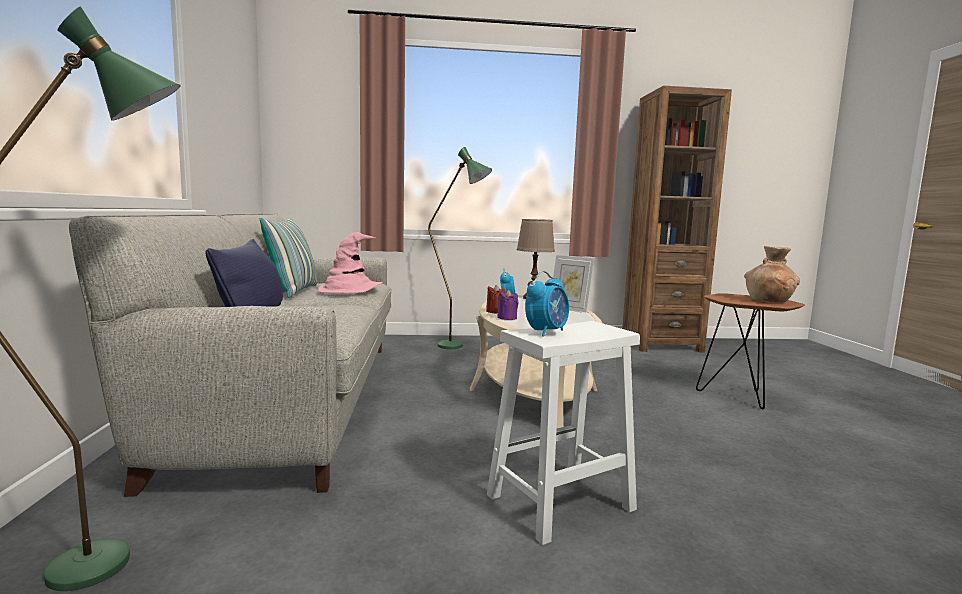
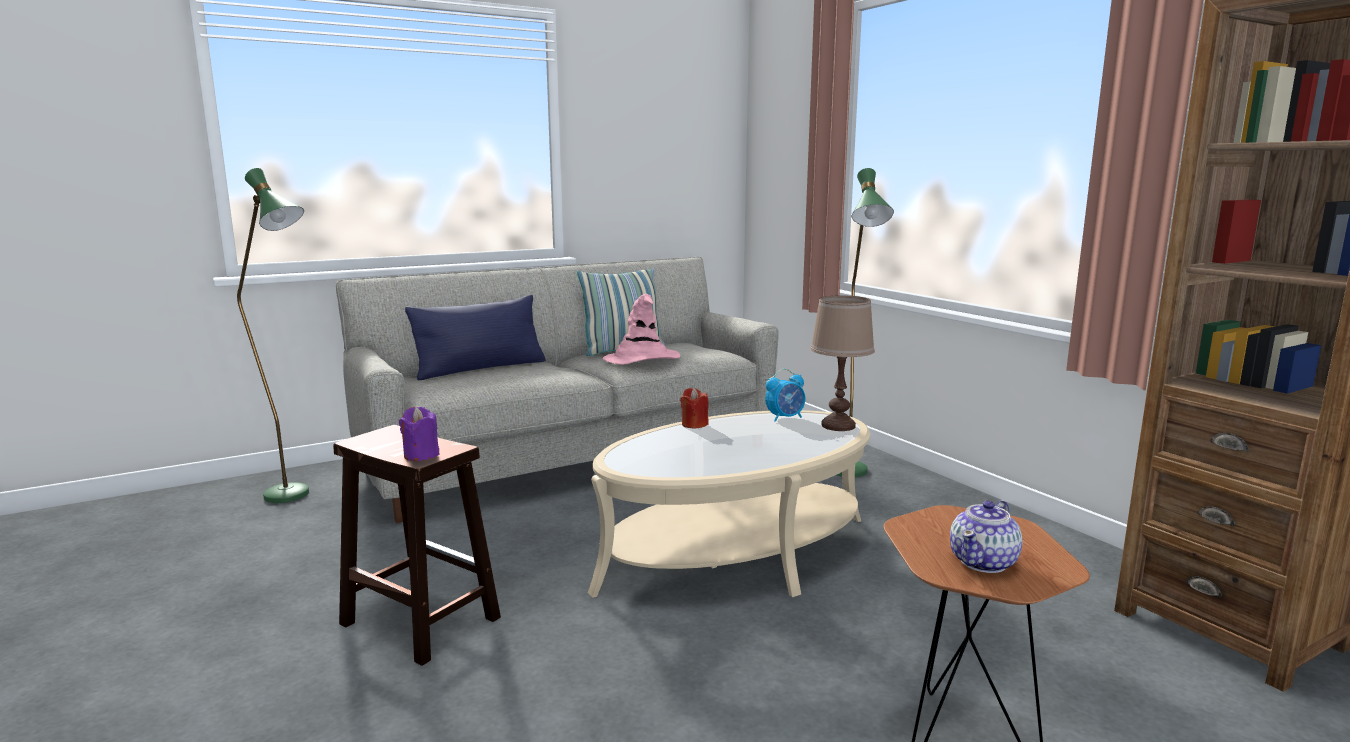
camera: 65 degrees right, 5 degrees up
white stool [487,321,640,545] -> brown stool [333,425,501,666]
purple candle [497,290,518,320] -> purple candle moved to [399,407,440,461]
alarm clock [525,271,569,337] -> none
picture frame [553,255,594,312] -> none
brown vase [744,246,800,302] -> teapot [950,500,1023,573]

